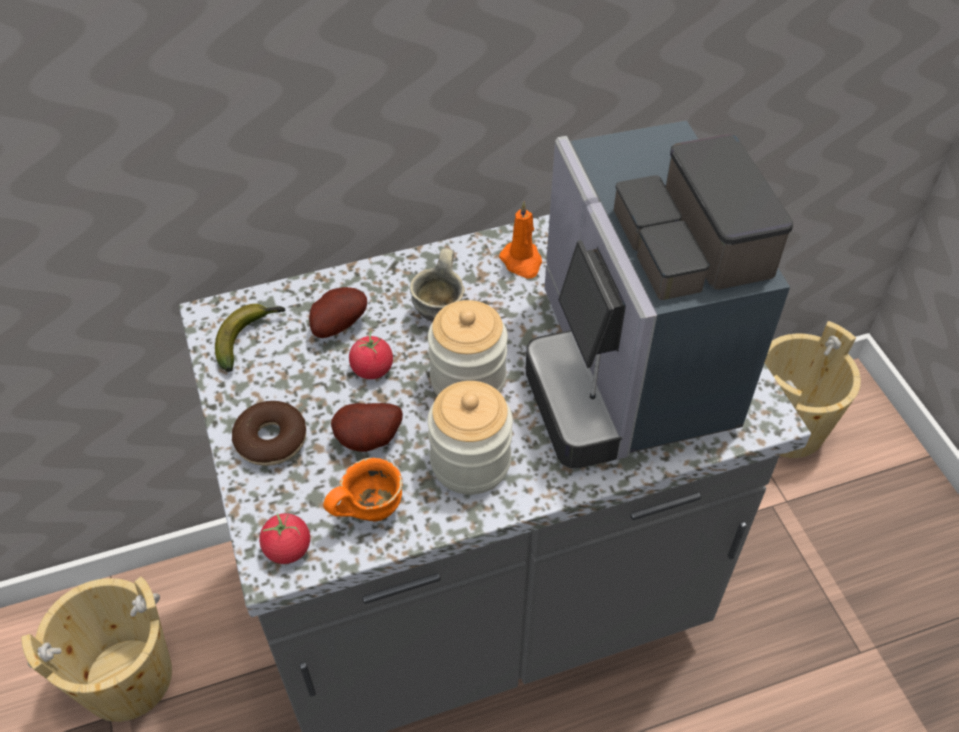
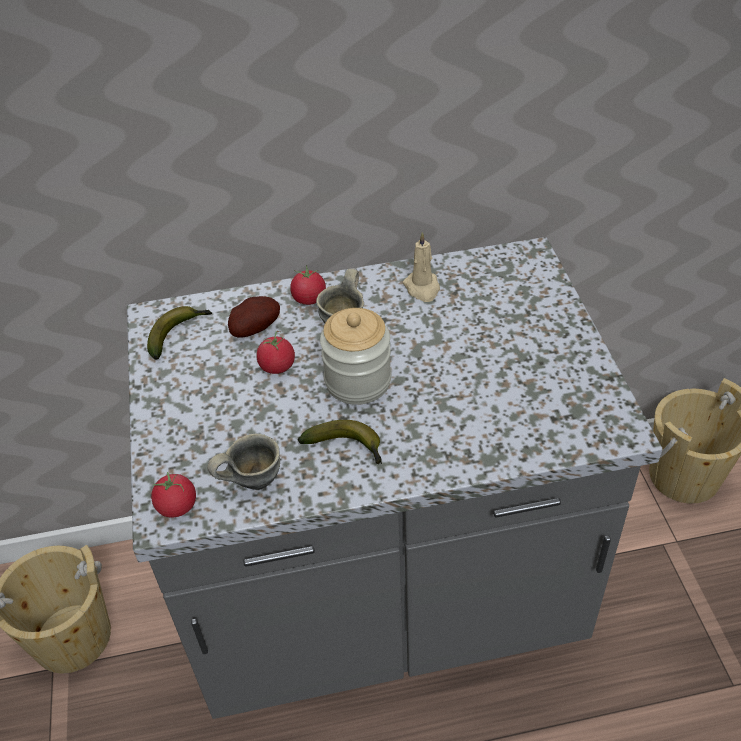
camera: 10 degrees right, 5 degrees down
donut [232,401,306,466] -> none
orange mug [323,458,402,521] -> grey mug [207,434,280,490]
potato [331,403,403,452] -> none
jar [427,381,513,495] -> banana [298,420,382,464]
orange candle [499,202,542,279] -> beige candle [403,232,440,302]
coffee machine [526,120,793,468] -> none
none -> tomato [290,265,326,305]

